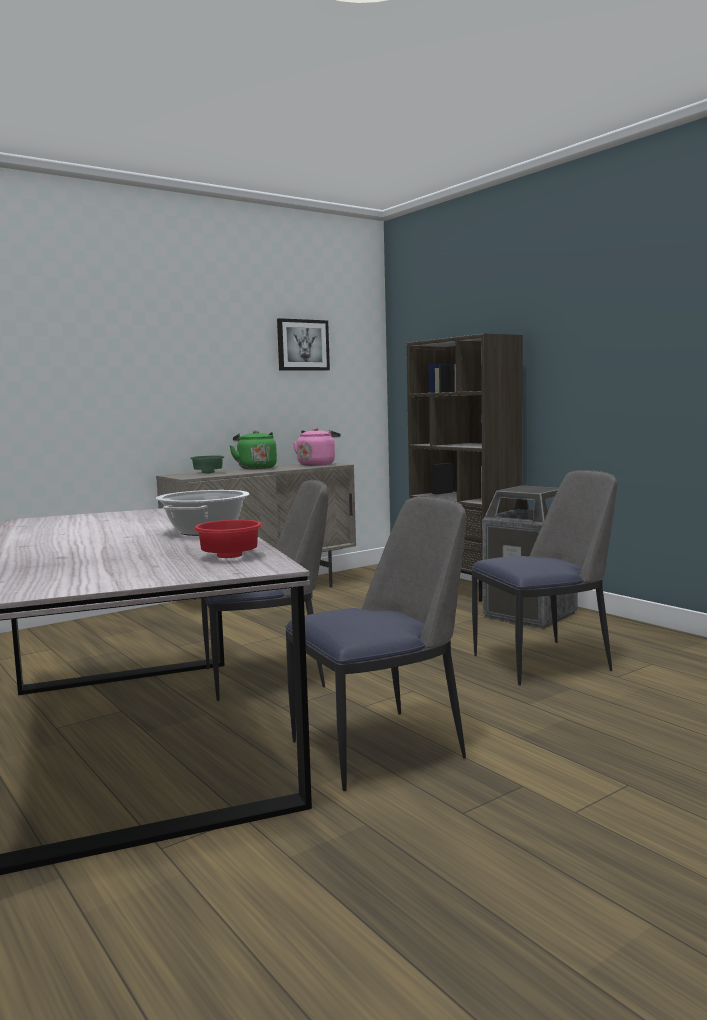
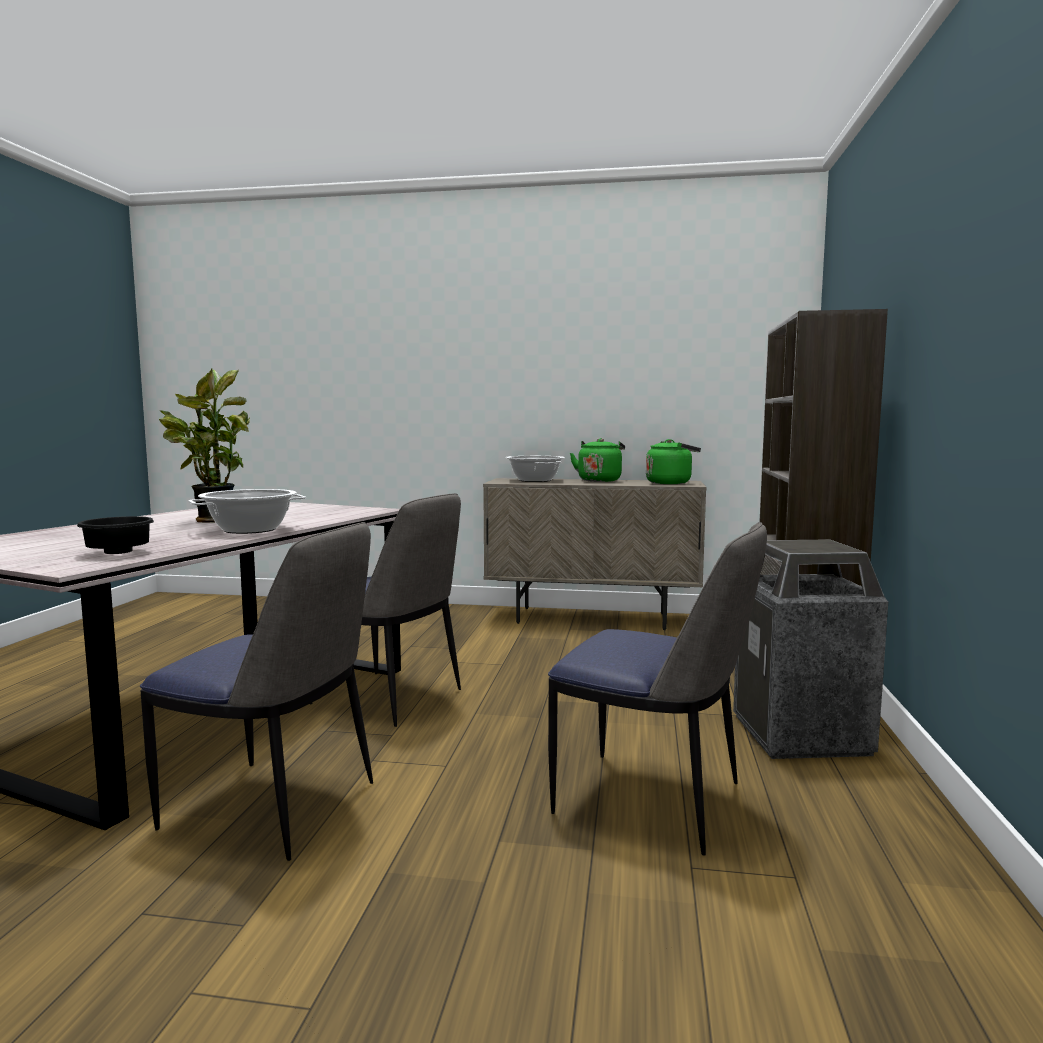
camera: 45 degrees right, 0 degrees up
green bowl [191,456,225,474] -> cooking pot [506,456,565,482]
red bowl [194,520,262,558] -> black bowl [77,516,154,554]
picture [277,318,330,371] -> none
pink kettle [293,428,341,466] -> green kettle [646,439,701,484]
none -> potted plant [158,368,250,522]

